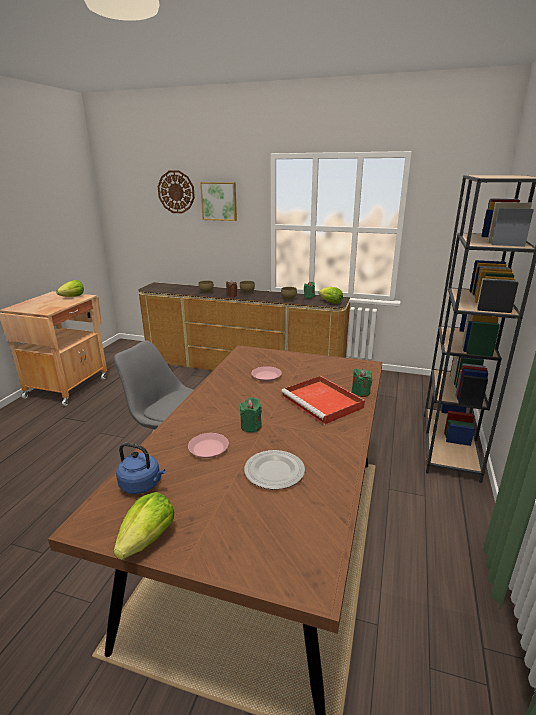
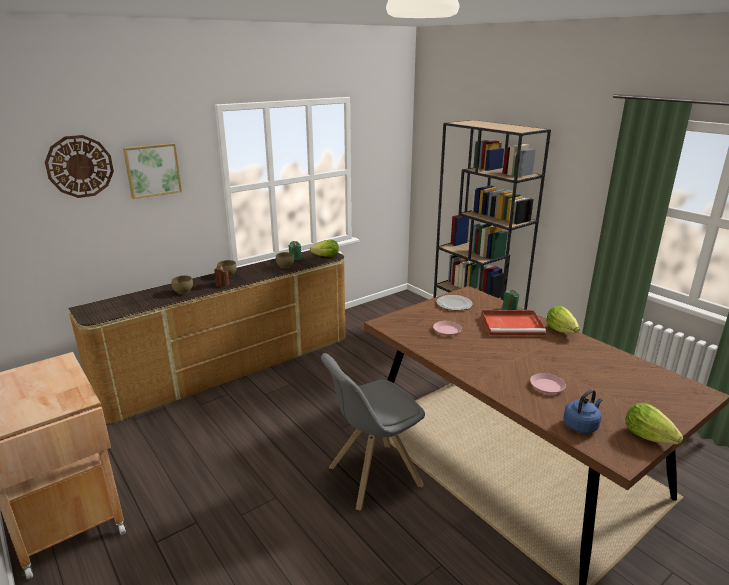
camera: 55 degrees left, 0 degrees up
lettuce [56,280,84,297] -> lettuce moved to [546,306,580,333]
green candle [240,397,262,432] -> none
plate [244,450,305,489] -> plate moved to [436,295,473,310]

